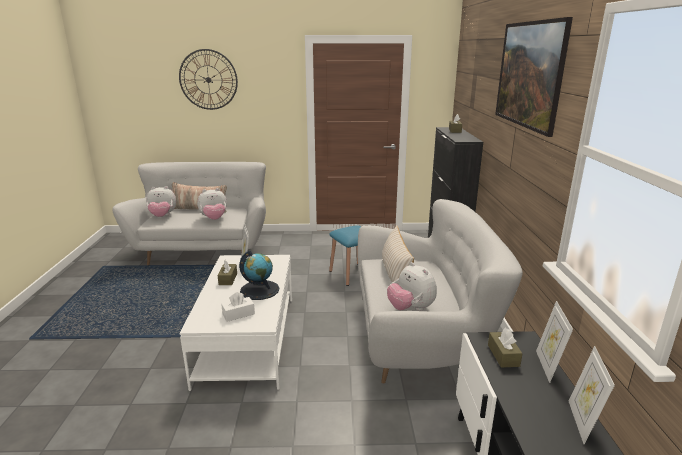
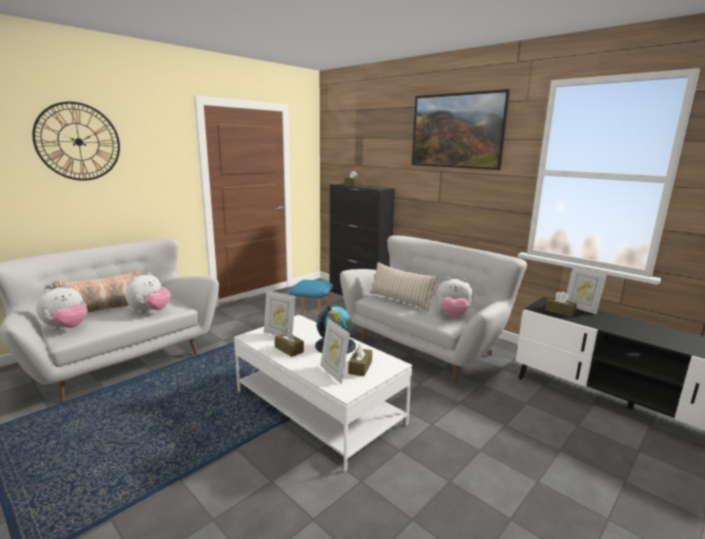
camera: 45 degrees left, 5 degrees down
white tissue box [221,292,255,322] -> brown tissue box [348,344,372,376]
picture frame [569,346,615,444] -> picture frame moved to [320,318,350,384]

